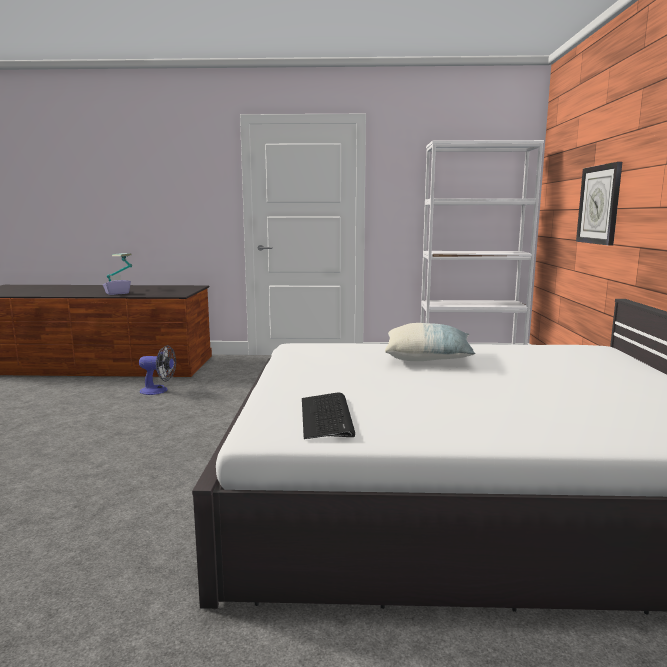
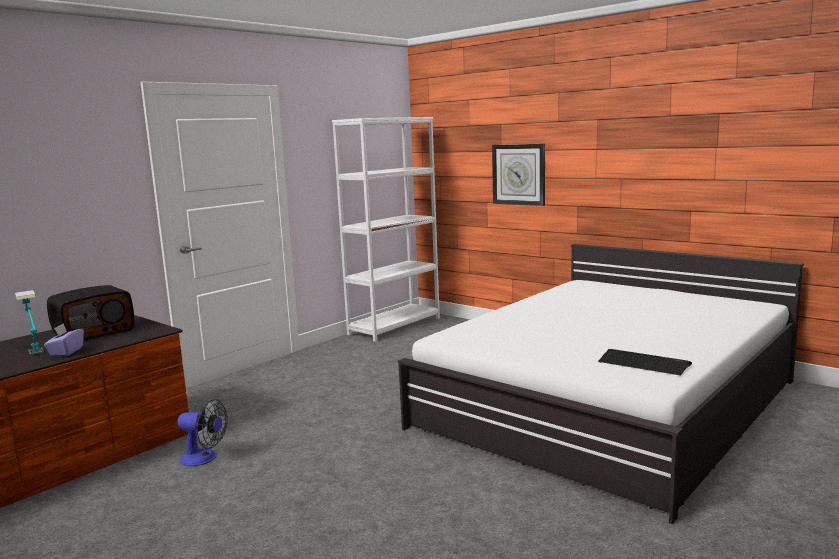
camera: 50 degrees left, 0 degrees up
fan [139,345,176,395] -> fan turned 60 degrees clockwise [177,399,228,466]
pillow [385,323,476,361] -> none
none -> radio [47,285,134,340]

